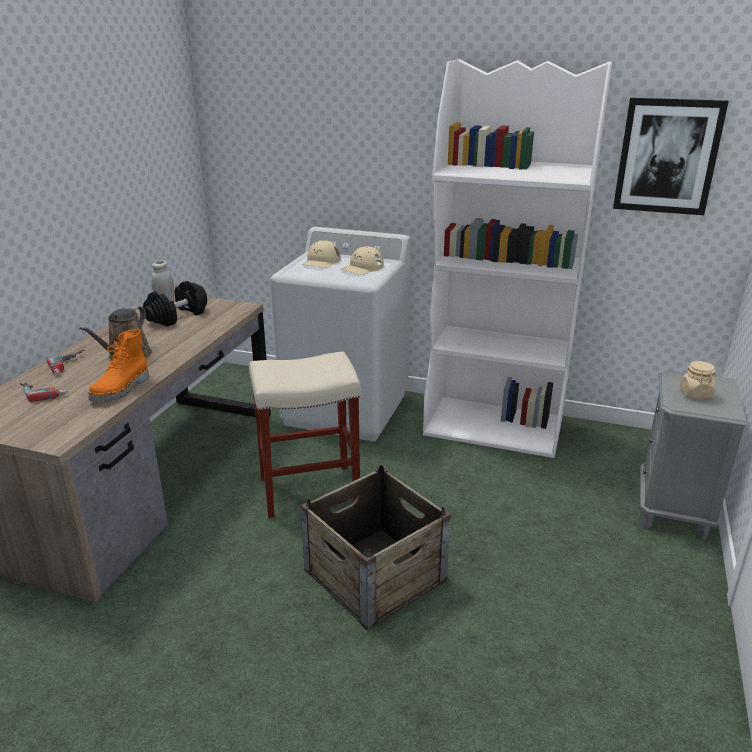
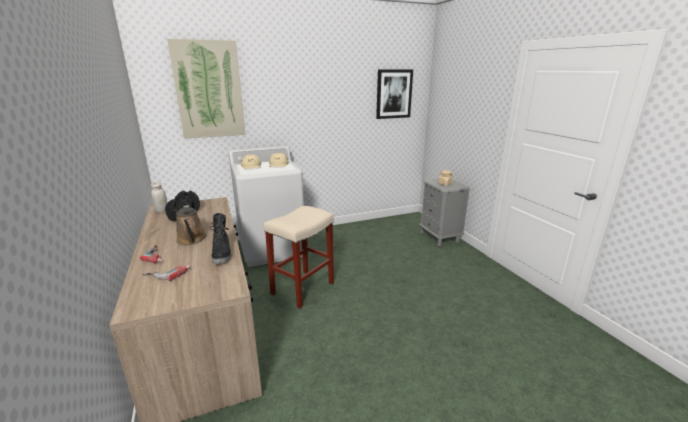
camera: 40 degrees left, 5 degrees down
orange boot [88,329,149,402] -> black boot [210,213,232,264]
crate [301,465,451,630] -> none
white bookcase [423,59,612,458] -> none
none -> picture [167,39,246,139]

